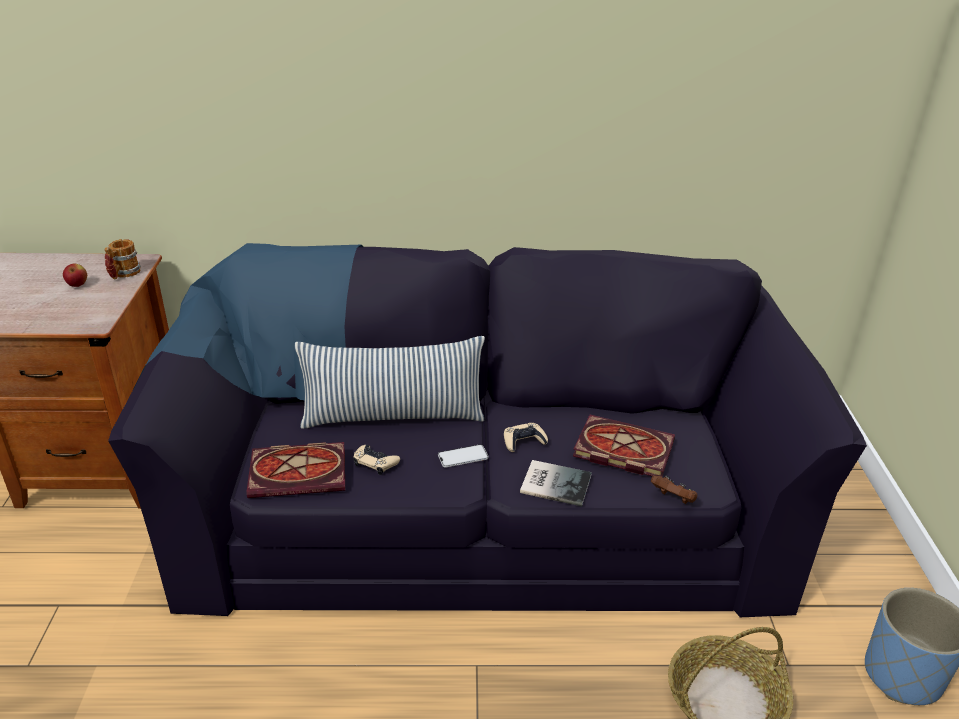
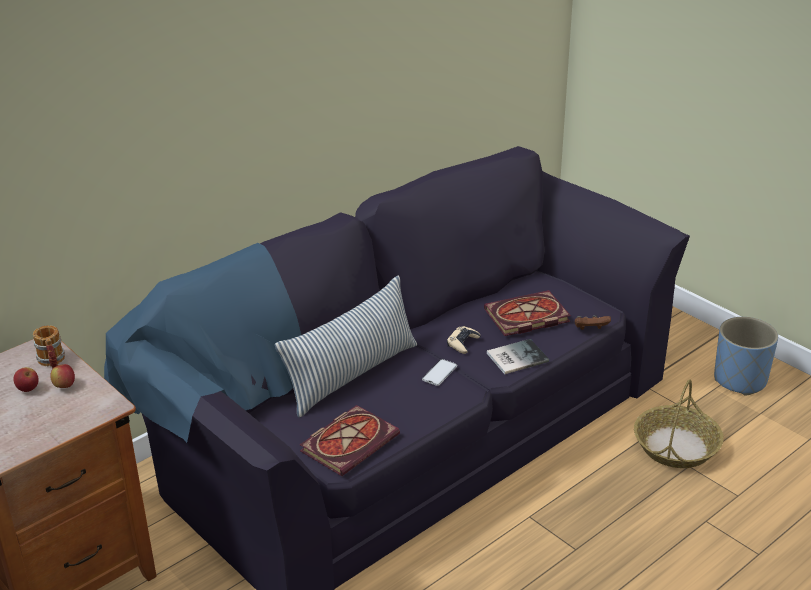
camera: 40 degrees left, 0 degrees up
beige game controller [353,445,400,475] -> none
none -> apple [50,364,75,388]

